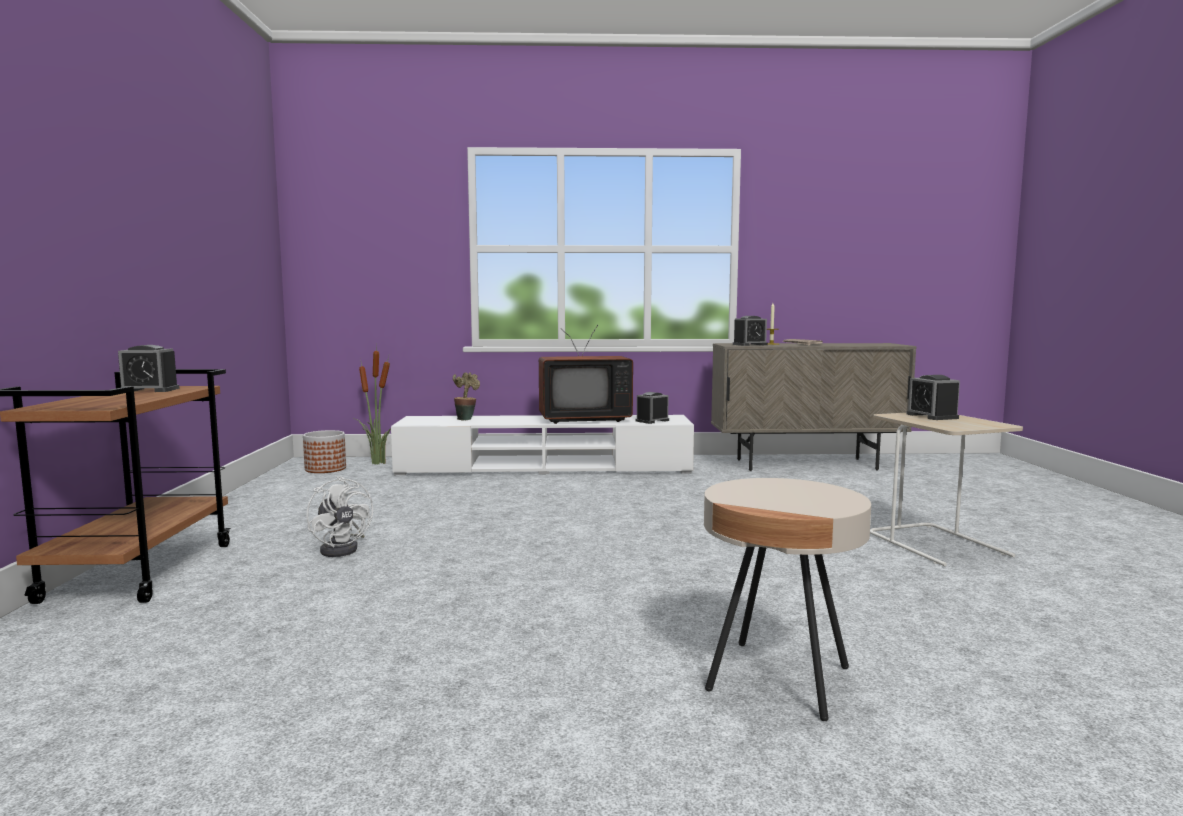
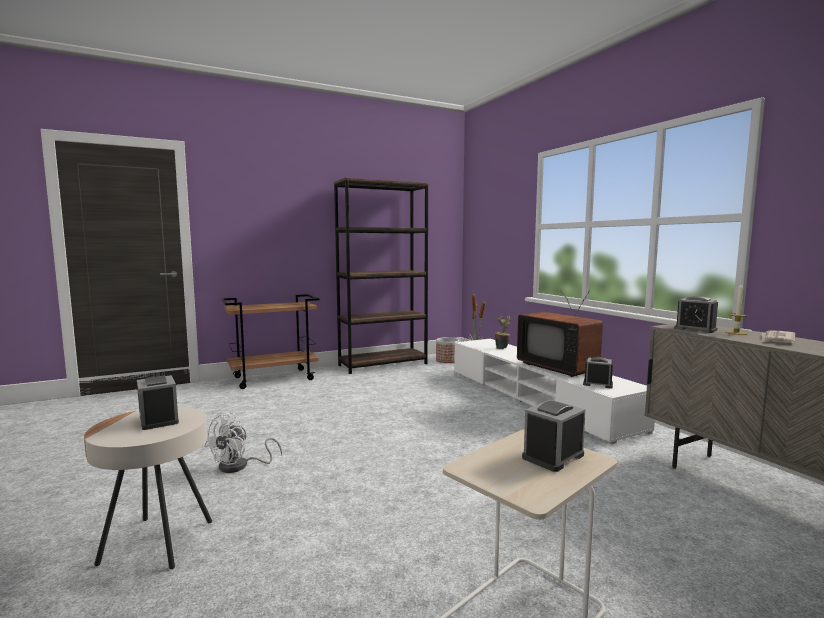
camera: 65 degrees right, 0 degrees up
alarm clock [118,345,179,392] -> alarm clock moved to [137,375,179,430]
white fan [306,476,373,557] -> white fan moved to [204,413,282,473]
none -> brown bookcase [334,177,429,374]

